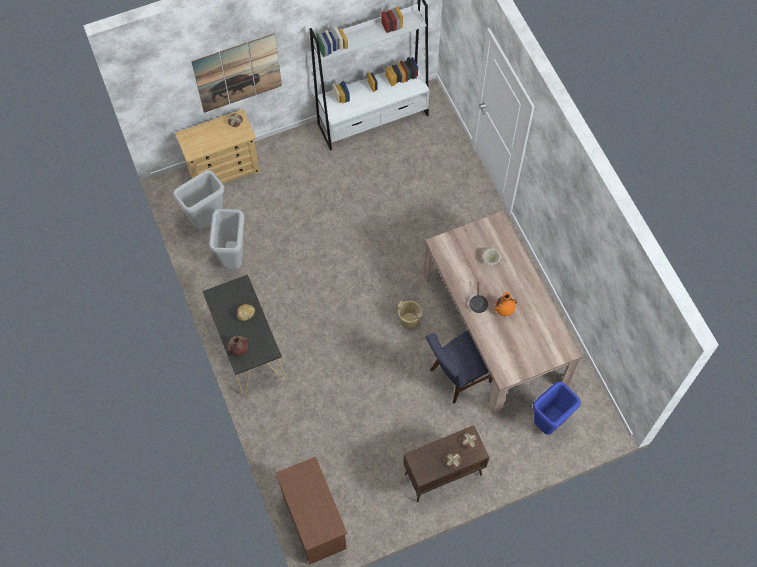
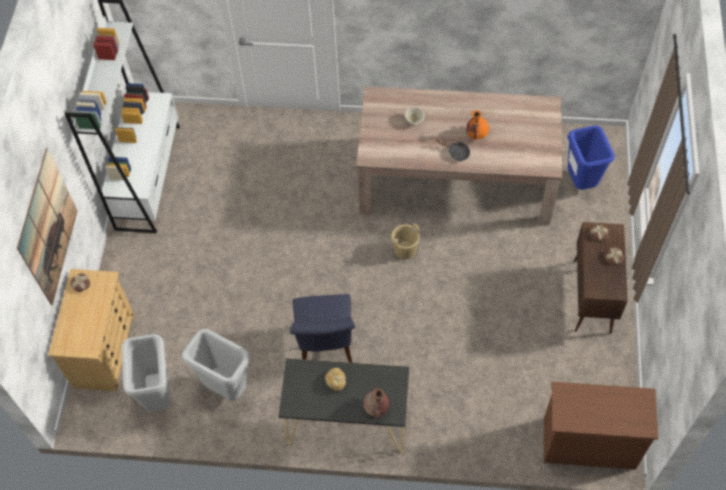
camera: 60 degrees left, 5 degrees down
blue chair [425,330,492,404] -> blue chair moved to [290,294,355,363]

